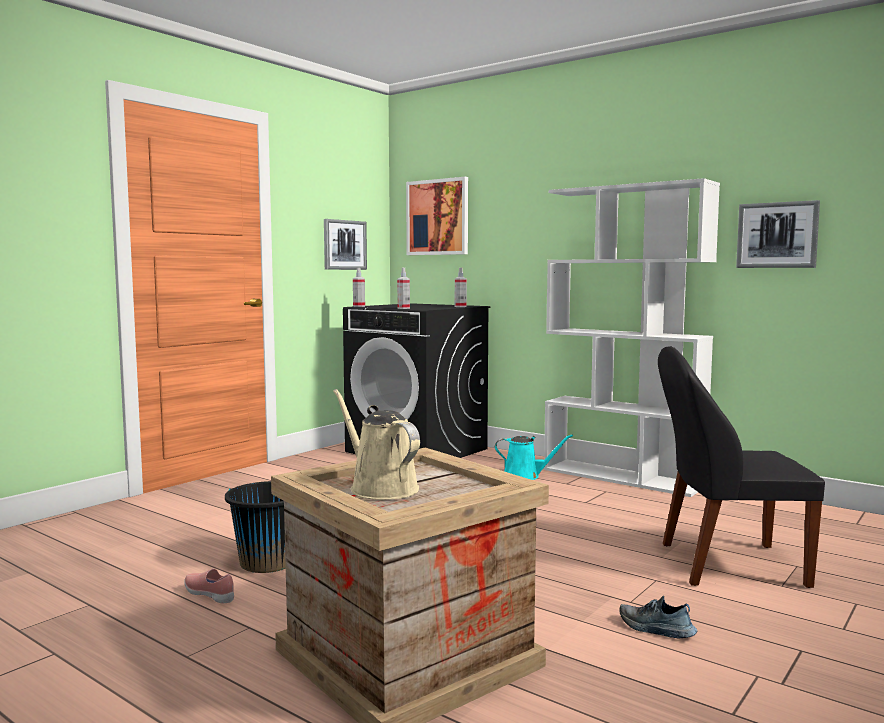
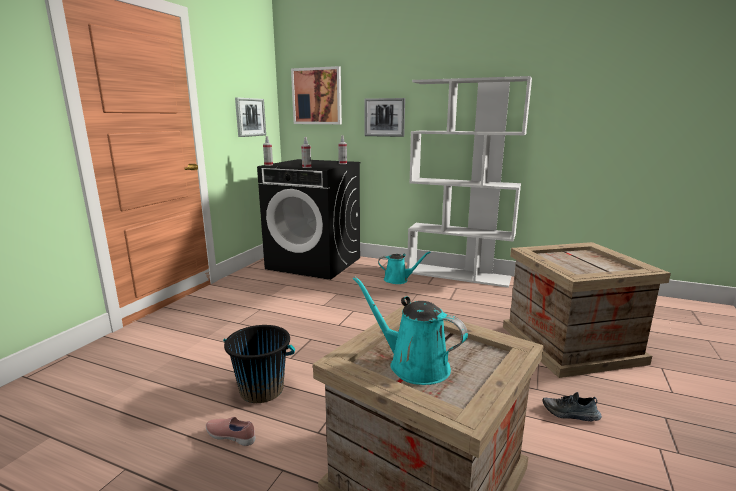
camera: 15 degrees left, 10 degrees up
beige watering can [333,389,420,500] -> turquoise watering can [353,277,468,385]
black chair [658,346,825,588] -> crate [503,242,671,378]
picture [736,200,820,268] -> picture moved to [364,98,405,137]

